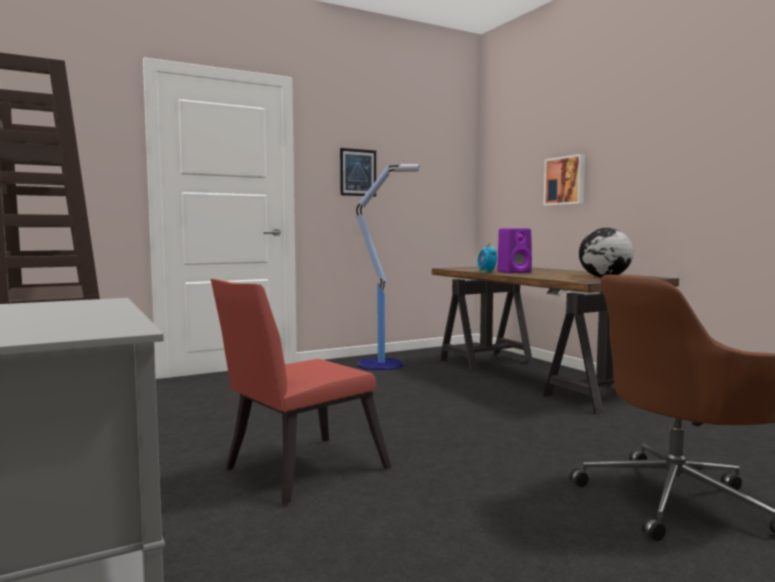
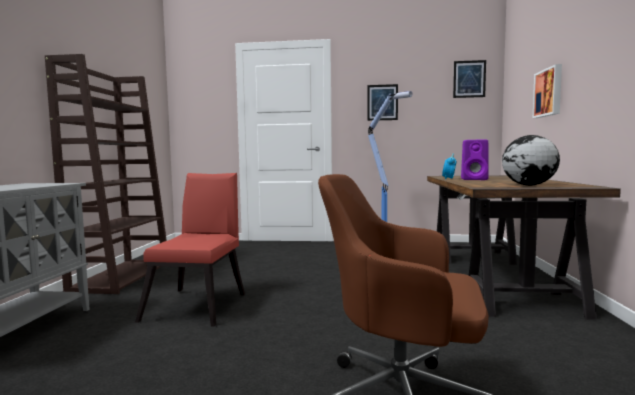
camera: 35 degrees right, 0 degrees up
red chair [211,279,391,504] -> red chair turned 105 degrees clockwise [135,173,245,327]
none -> picture [453,60,486,98]

